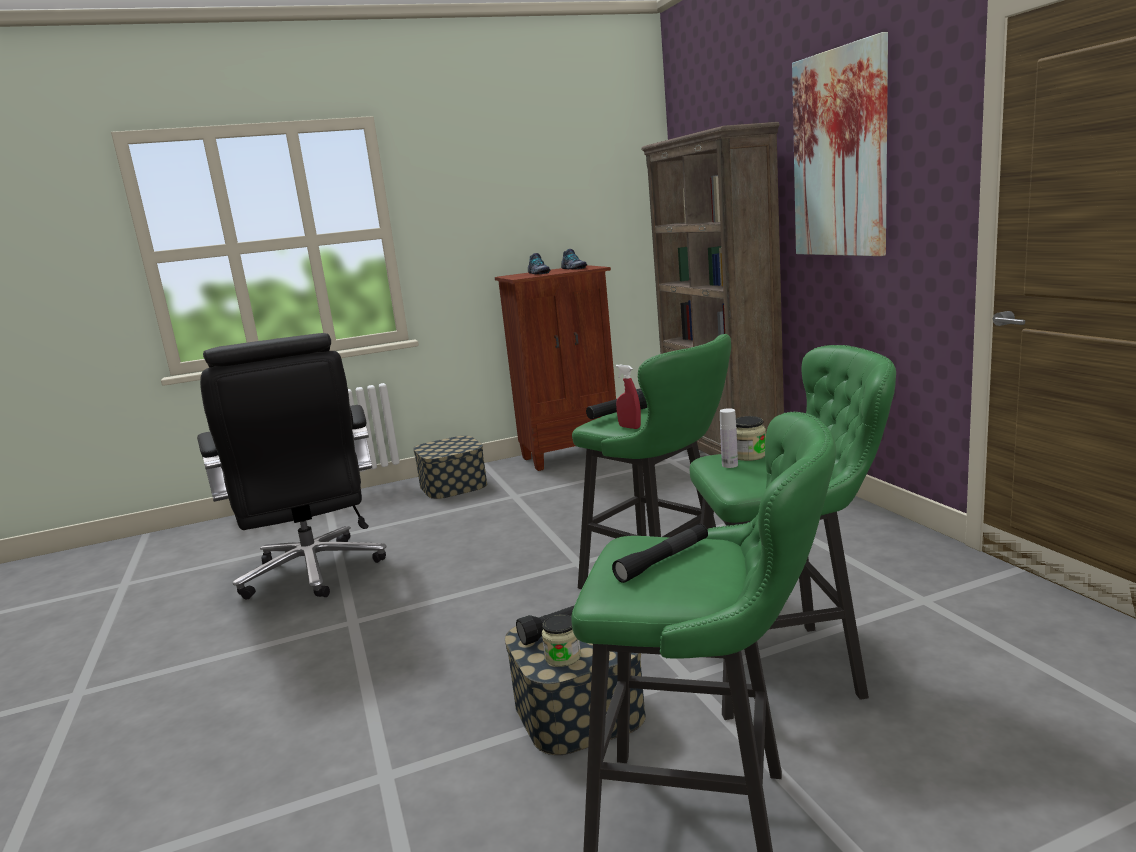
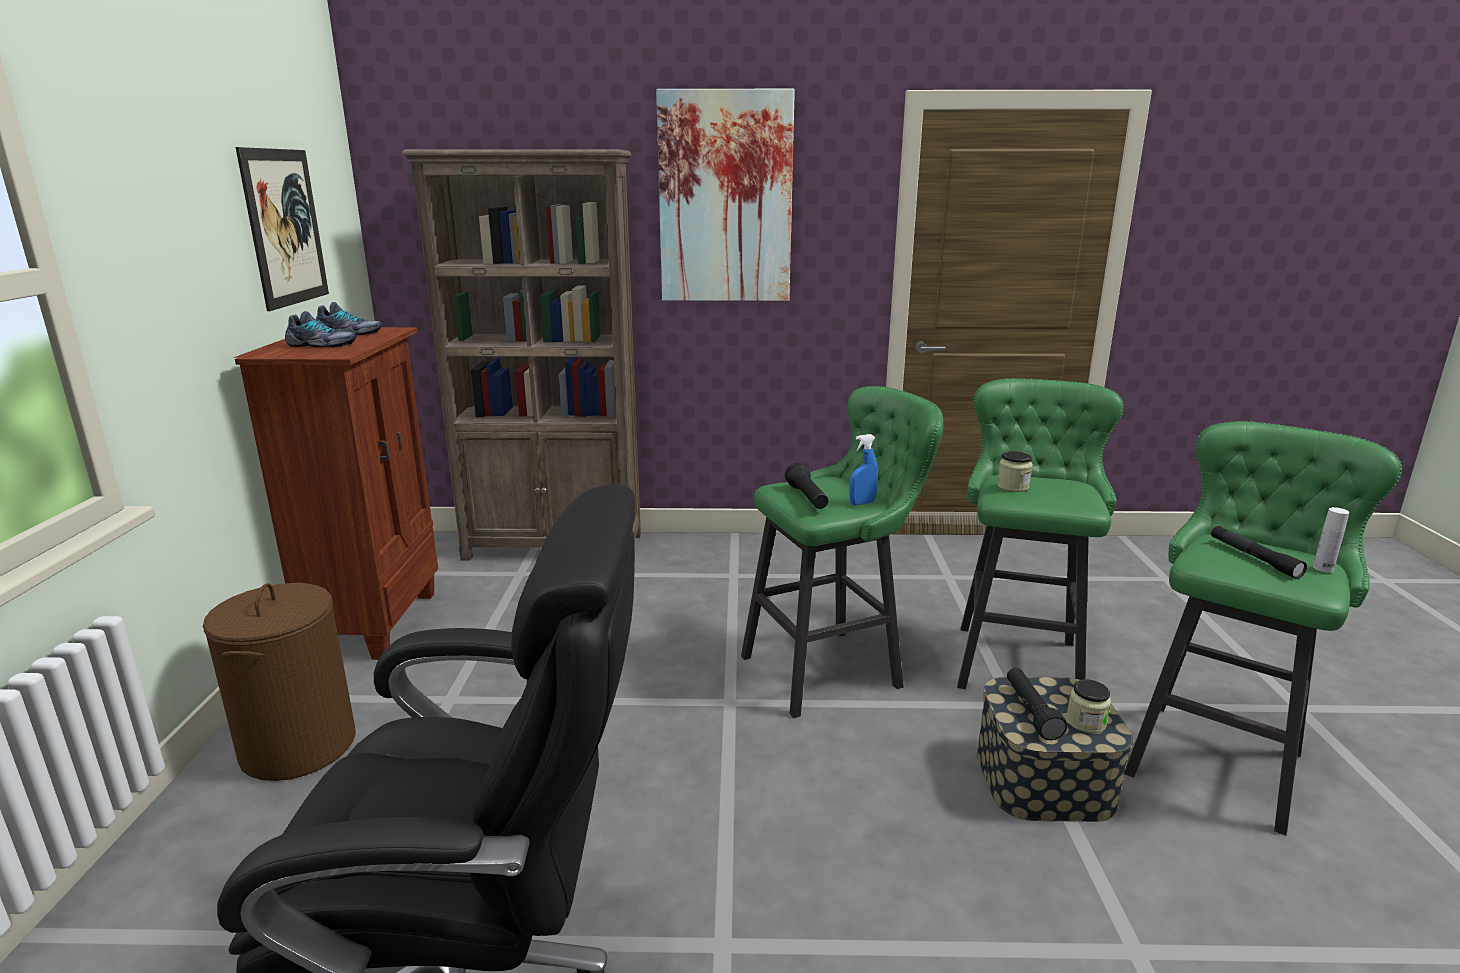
camera: 70 degrees left, 5 degrees up
storage box [413,436,487,499] -> brown laundry basket [203,582,356,781]
red spray bottle [616,365,641,429] -> blue spray bottle [849,434,878,505]
white bottle [720,408,738,468] -> white bottle moved to [1313,507,1349,573]
none -> picture [236,147,329,311]

